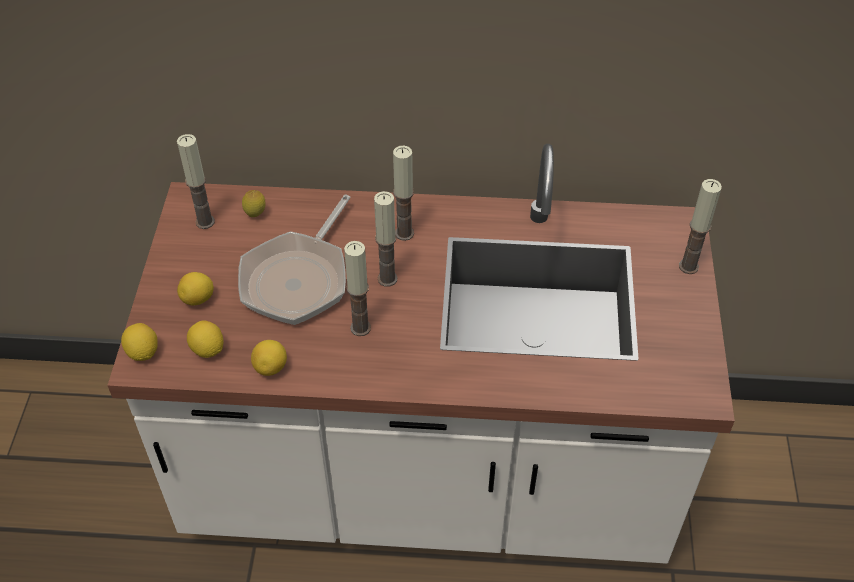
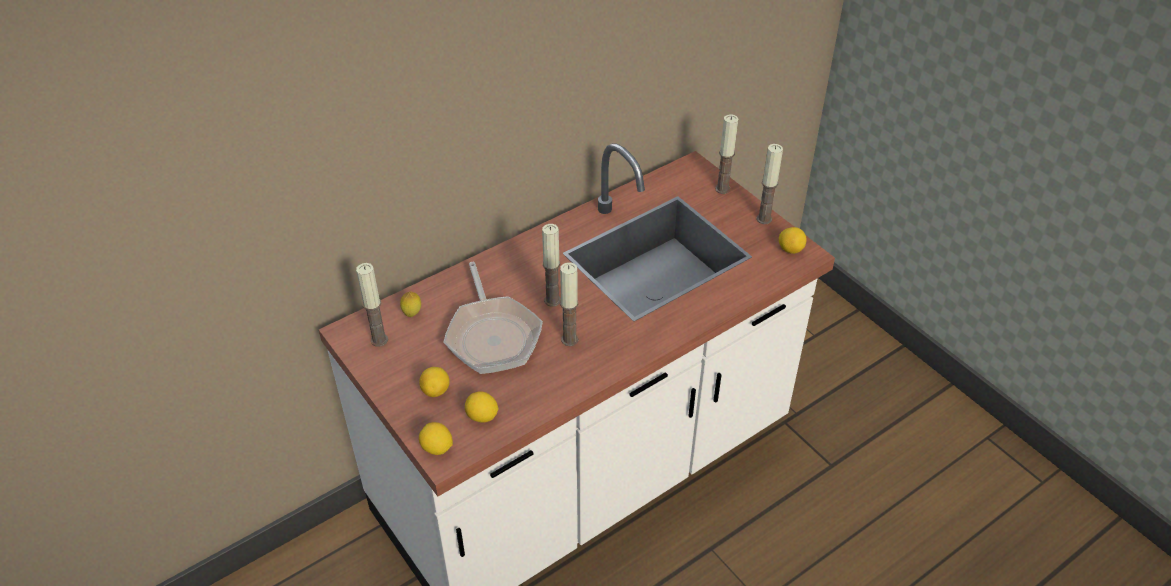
camera: 40 degrees left, 5 degrees down
lemon [251,340,287,376] -> lemon moved to [779,227,807,254]
candle [393,146,414,241] -> candle moved to [757,144,783,224]

